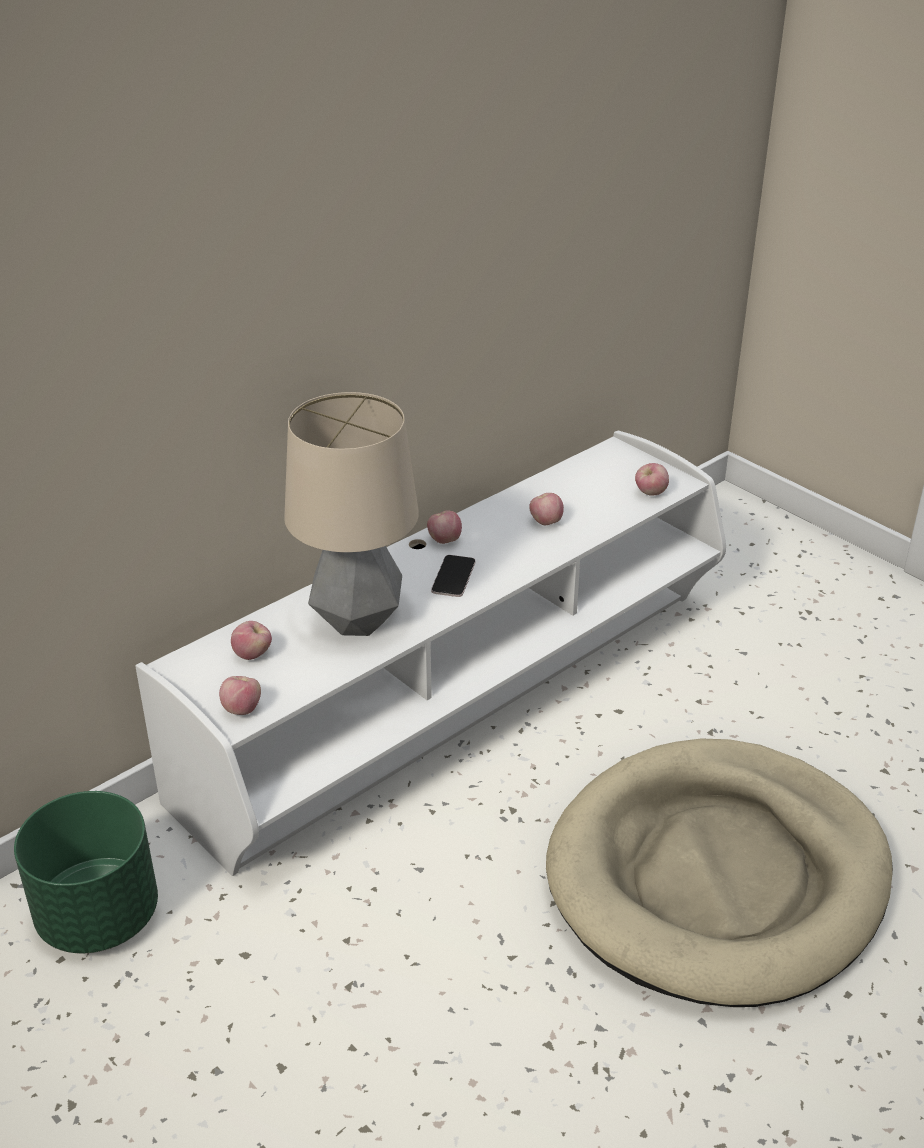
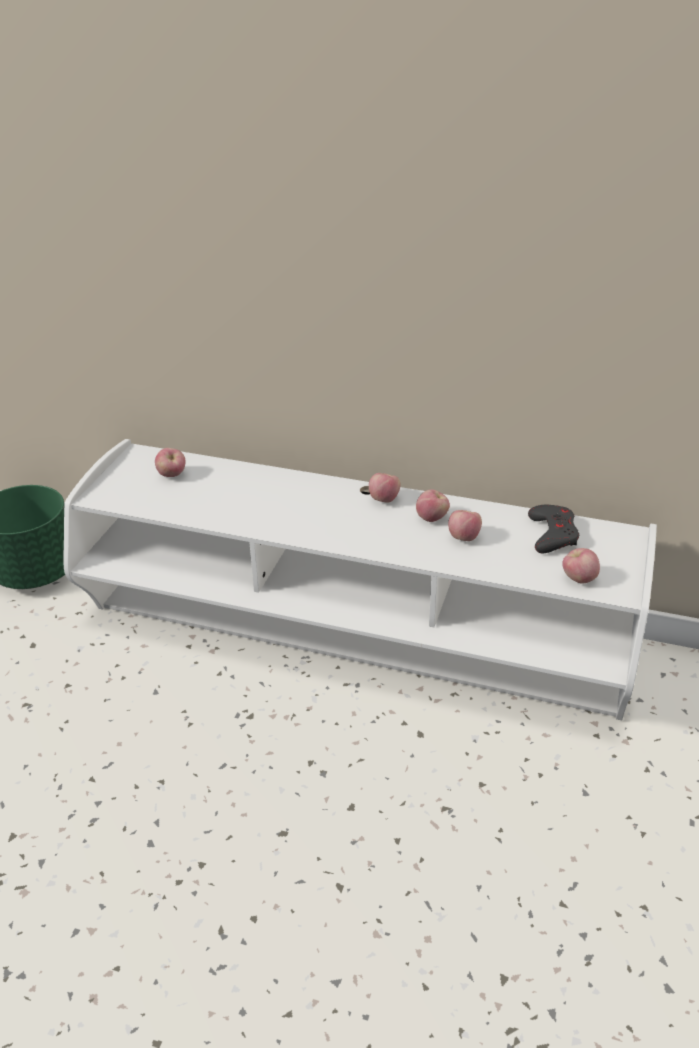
camera: 60 degrees right, 0 degrees up
apple [219,676,261,715] -> apple moved to [416,489,450,522]
table lamp [284,392,419,636] -> none
phone [431,555,476,597] -> none
beige dog bed [546,739,893,1007] -> none
none -> grey game controller [528,505,579,553]

